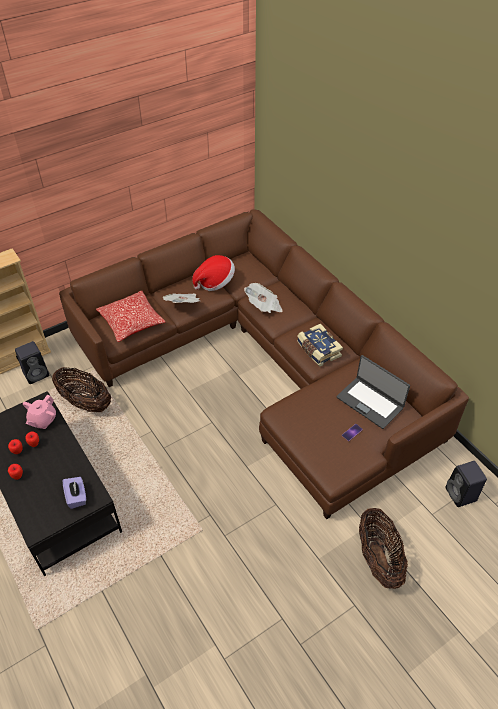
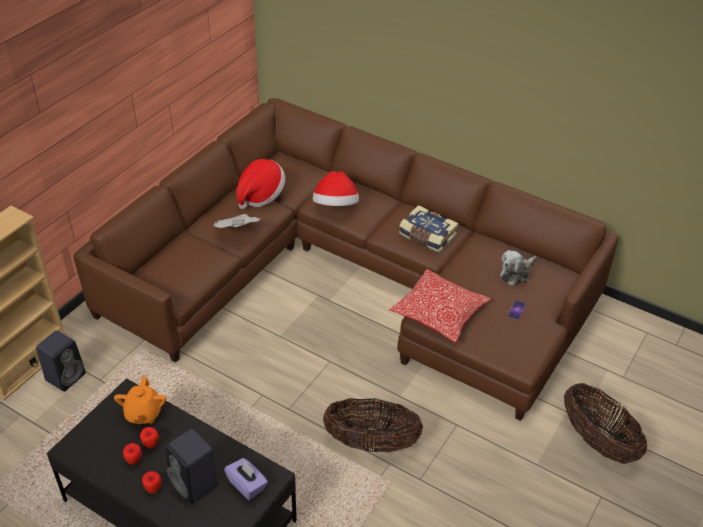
camera: 25 degrees left, 5 degrees down
pink teapot [23,395,56,429] -> orange teapot [114,377,166,424]
basket [52,367,111,412] -> basket moved to [323,398,423,452]
pillow [96,291,166,342] -> pillow moved to [390,269,491,343]
newspaper [244,283,282,313] -> hat [313,171,359,206]
laptop [336,355,410,429] -> plush toy [500,250,537,286]
black speaker [445,461,487,507] -> black speaker moved to [166,428,218,504]

